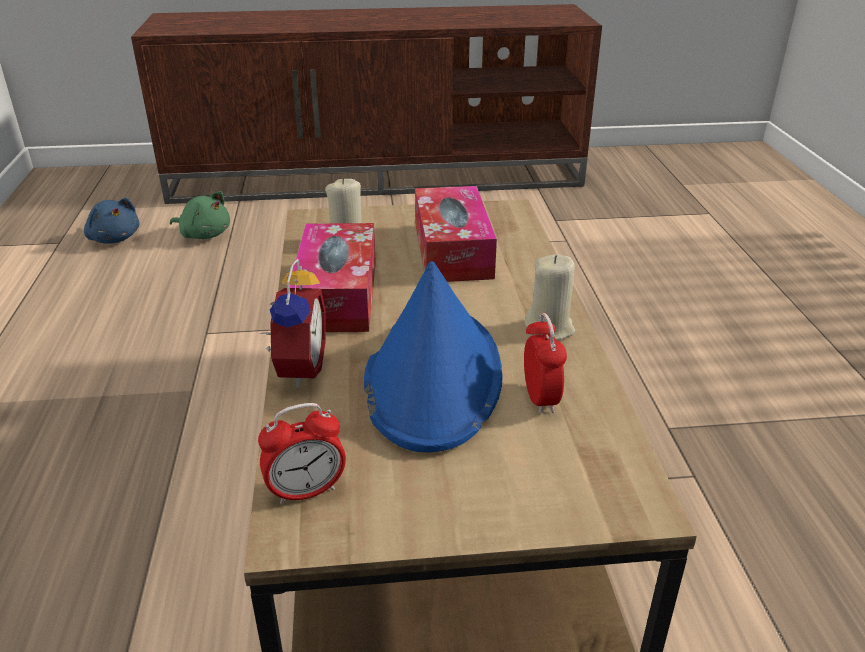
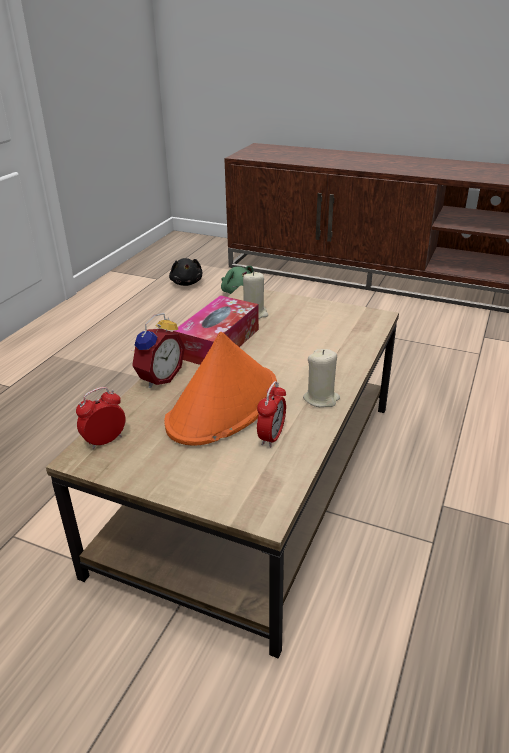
camera: 30 degrees right, 0 degrees up
blue plush toy [84,198,140,244] -> black plush toy [169,258,202,286]
alarm clock [258,403,346,505] -> alarm clock turned 135 degrees clockwise [76,387,126,449]
blue hat [364,261,502,452] -> orange hat [164,332,277,445]
tissue box [415,186,497,282] -> none

